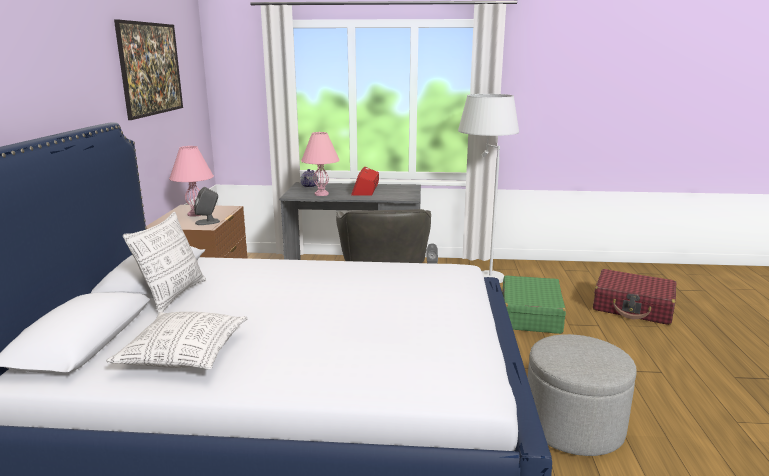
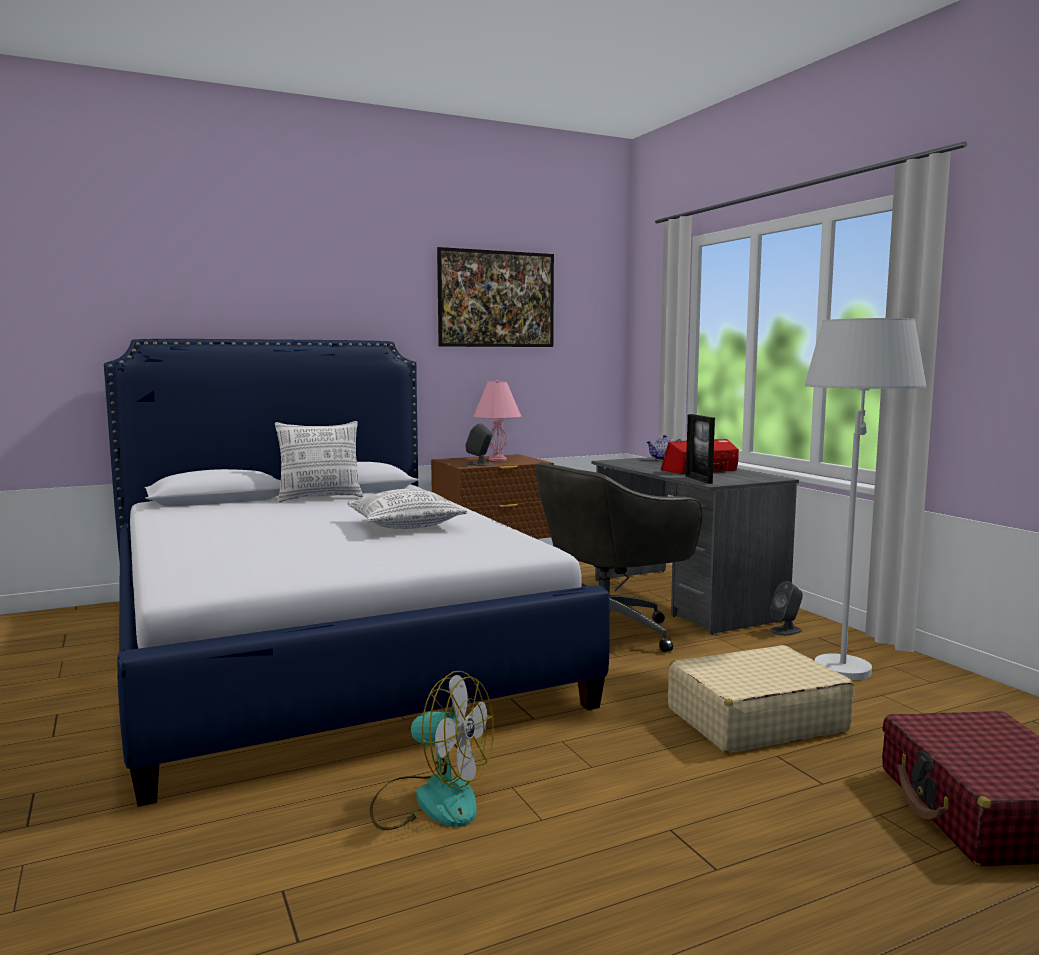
camera: 60 degrees right, 10 degrees down
pillow [106,312,248,370] -> pillow moved to [347,489,467,529]
pink table lamp [301,132,340,196] -> none
green suitcase [502,275,566,334] -> beige suitcase [668,645,854,753]
grey ottoman [527,334,637,456] -> fan [370,671,494,830]
none -> picture frame [686,414,715,484]

